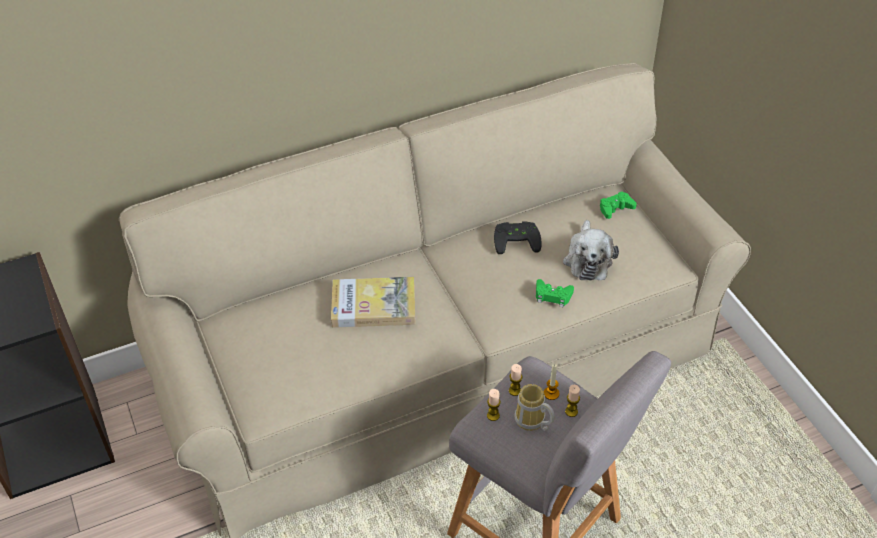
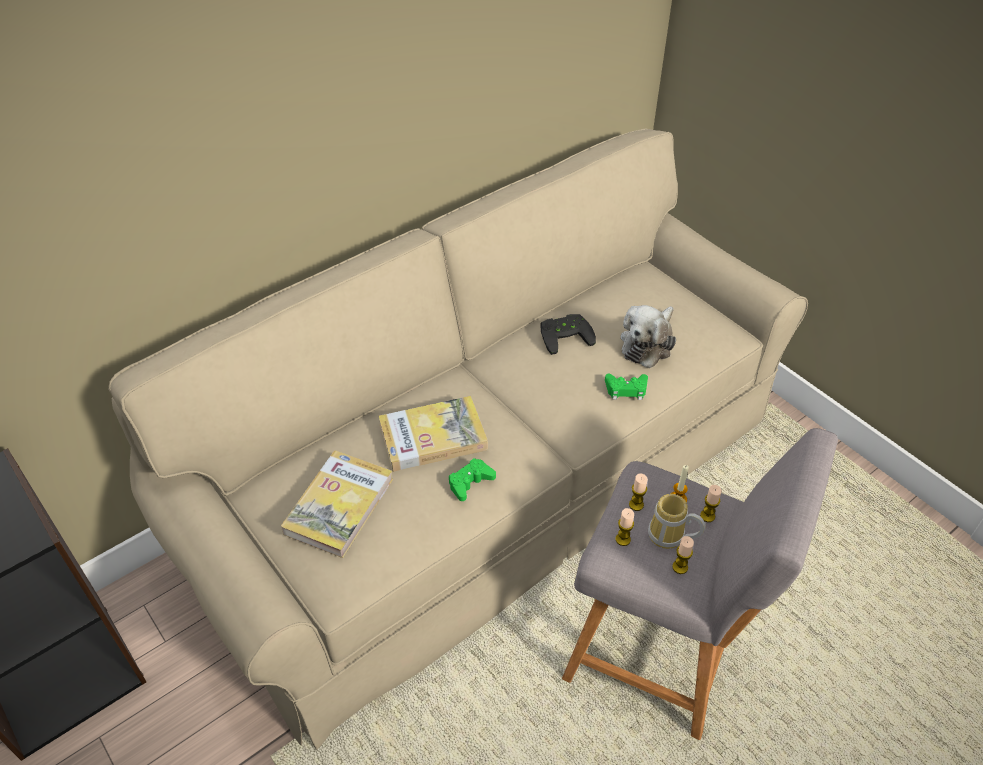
camera: 15 degrees left, 0 degrees up
plush toy [563,220,619,280] -> plush toy turned 45 degrees clockwise [621,305,676,368]
green game controller [600,192,637,219] -> green game controller moved to [449,458,496,501]
none -> book [281,450,393,558]
none -> candle [672,536,694,574]

